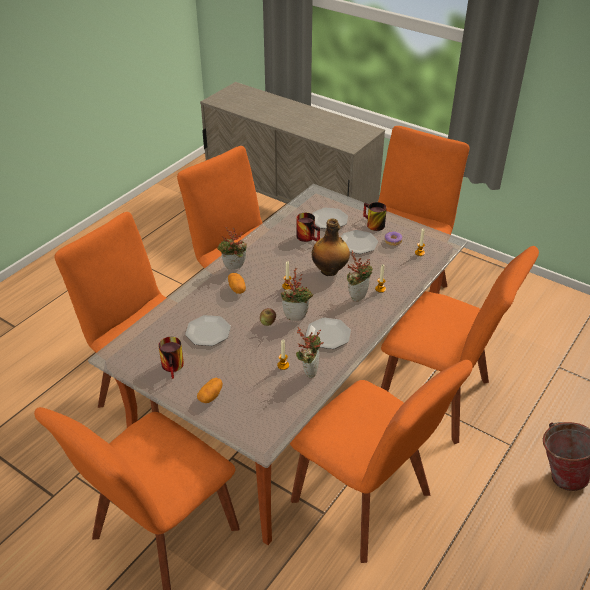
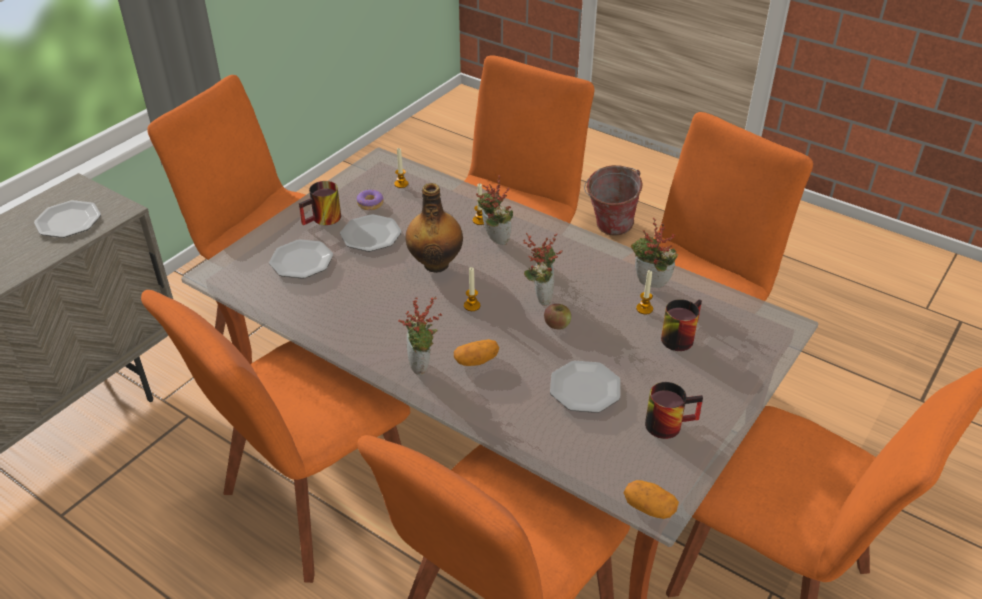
camera: 90 degrees left, 0 degrees up
potato [197,377,223,403] -> potato moved to [623,480,679,519]
mug [297,213,320,242] -> mug moved to [661,299,702,351]
plate [306,318,351,349] -> plate moved to [34,200,101,238]

